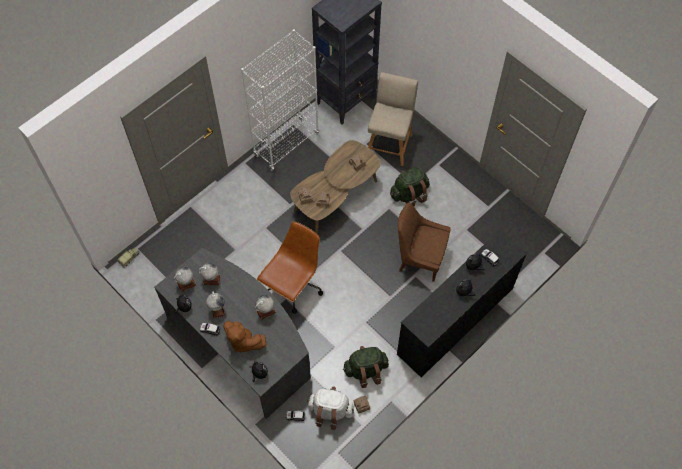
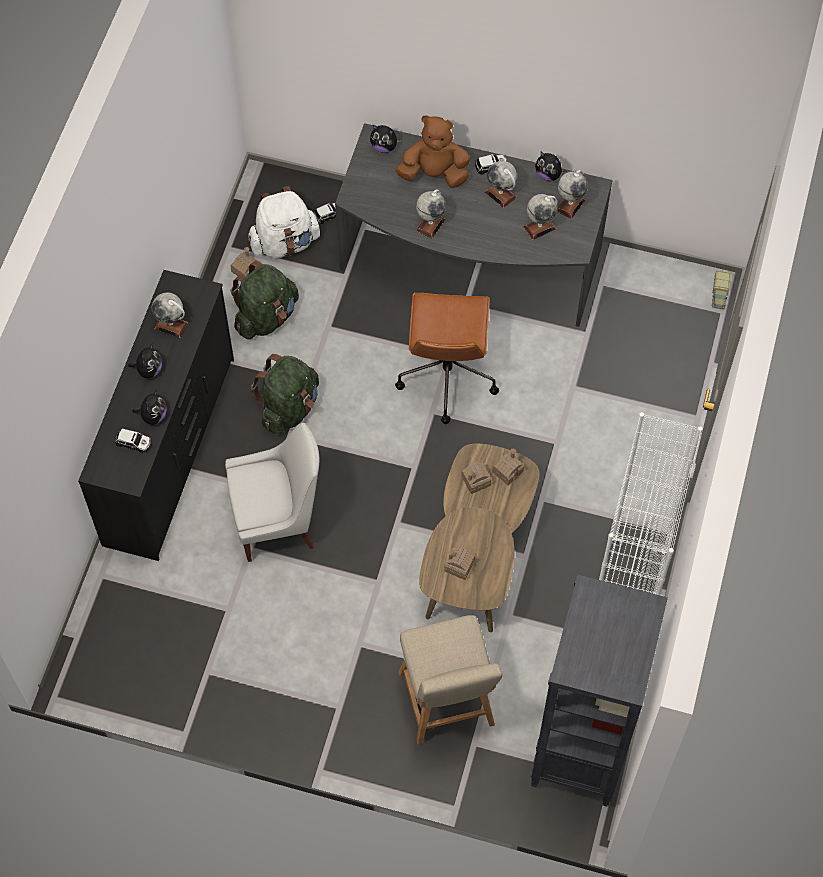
camera: 150 degrees right, 0 degrees up
green backpack [390,167,430,206] -> green backpack moved to [251,354,319,434]
brown chair [398,203,451,282] -> white chair [225,423,319,562]
none -> globe [152,292,188,338]

